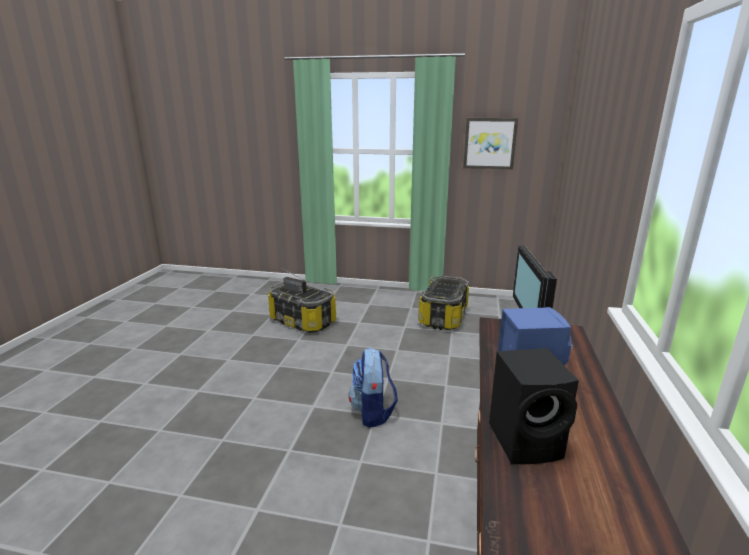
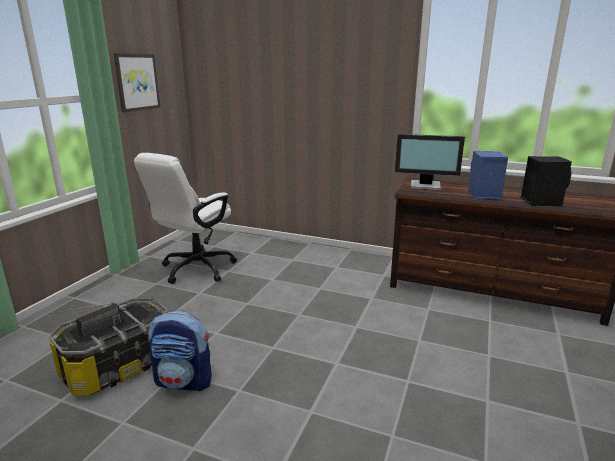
camera: 80 degrees left, 0 degrees up
backpack [349,348,398,428] -> backpack moved to [148,310,212,392]
storage box [418,275,469,330] -> white office chair [134,153,237,284]

